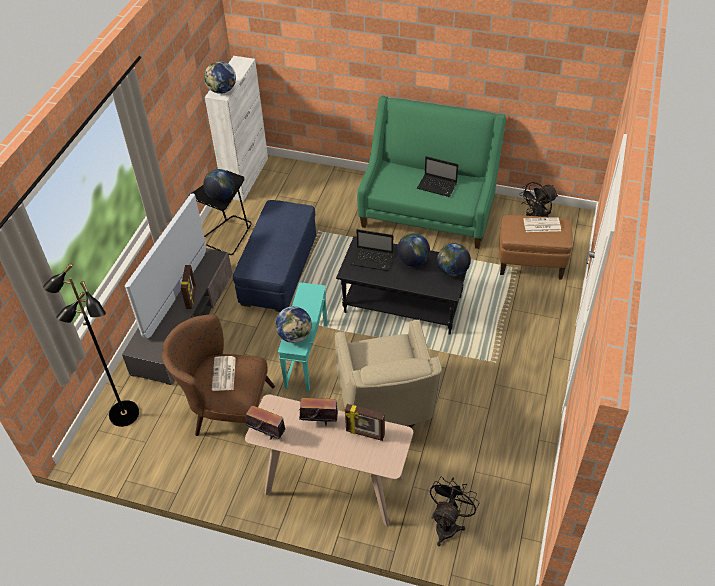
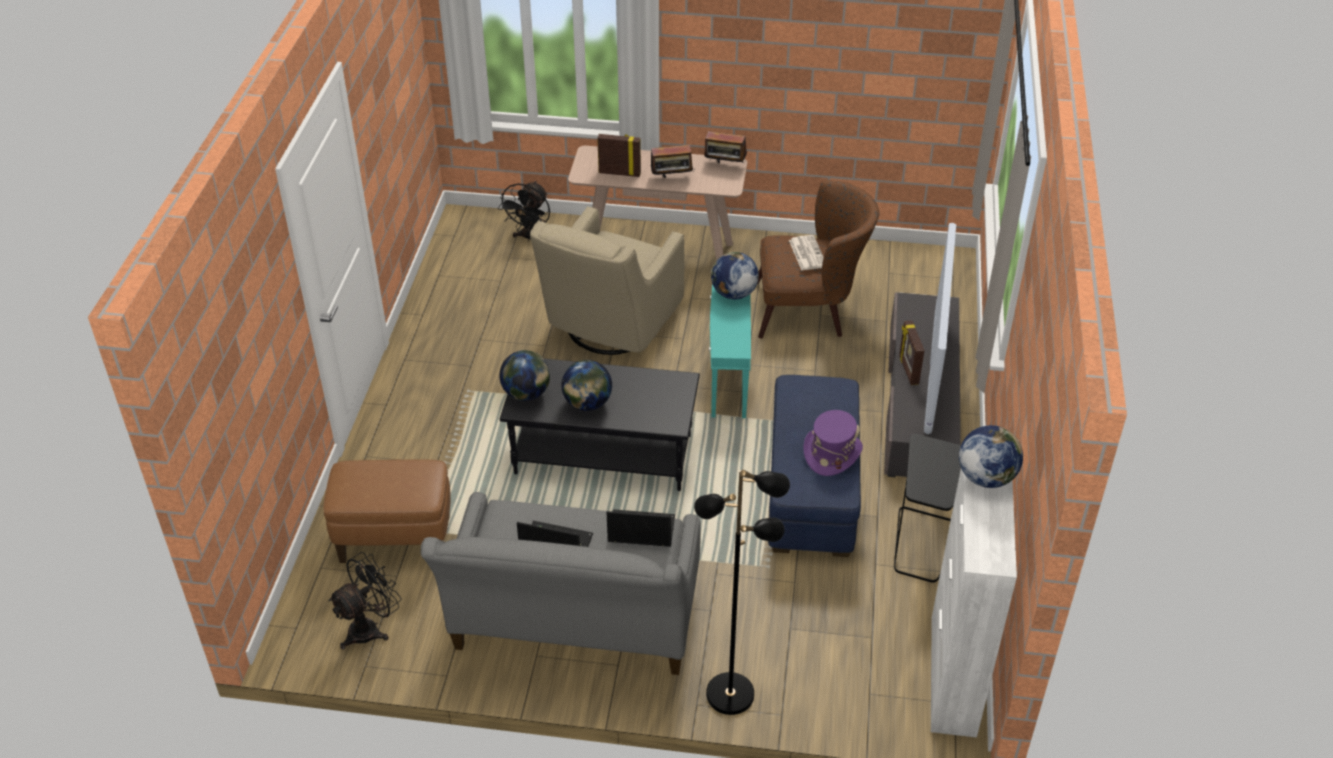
camera: 170 degrees right, 5 degrees down
black floor lamp [43,263,139,427] -> black floor lamp moved to [694,470,790,715]
globe [203,169,235,200] -> none
beige armchair [335,319,442,428] -> beige armchair turned 135 degrees counterclockwise [530,206,685,355]
laptop [351,229,393,271] -> laptop moved to [607,509,675,547]
green sofa [357,96,506,249] -> grey sofa [421,492,701,675]
newspaper [523,217,561,232] -> none
none -> purple hat [803,410,863,476]

